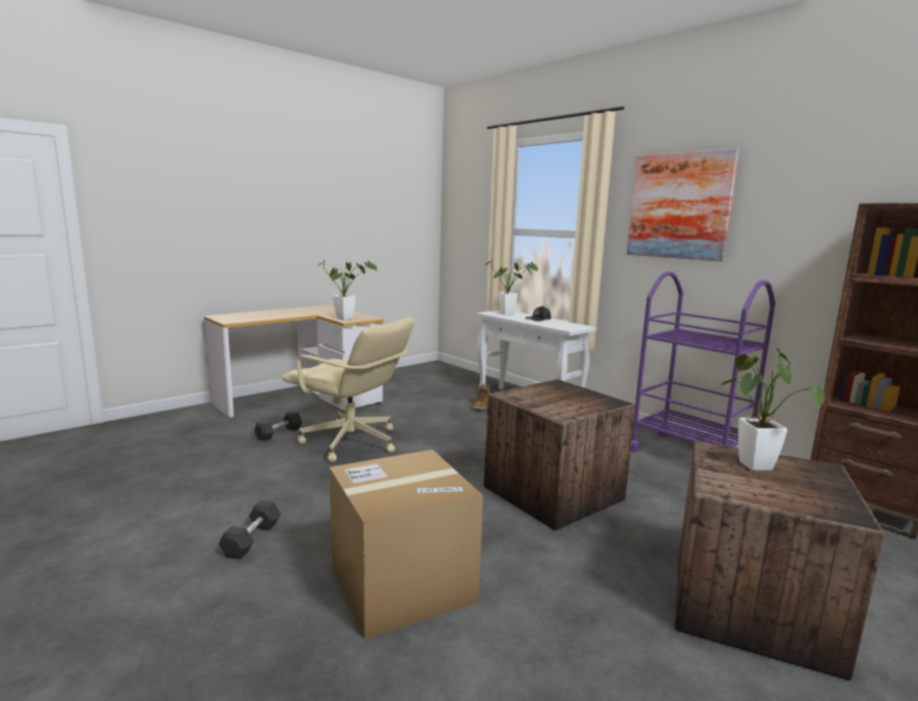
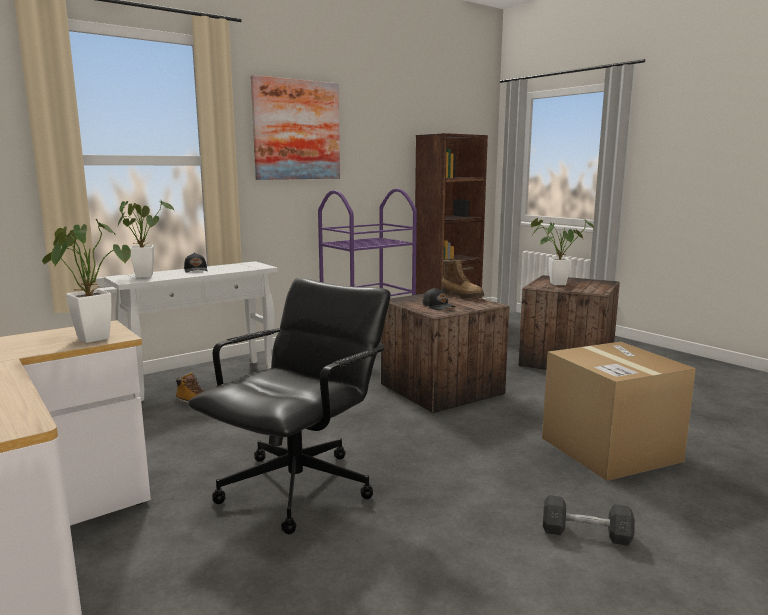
camera: 85 degrees left, 0 degrees up
grey dumbbell [254,411,302,442] -> none
beige office chair [282,317,414,462] -> black office chair [188,278,391,534]
none -> black cap [423,287,456,310]
none -> boot [441,259,484,299]

